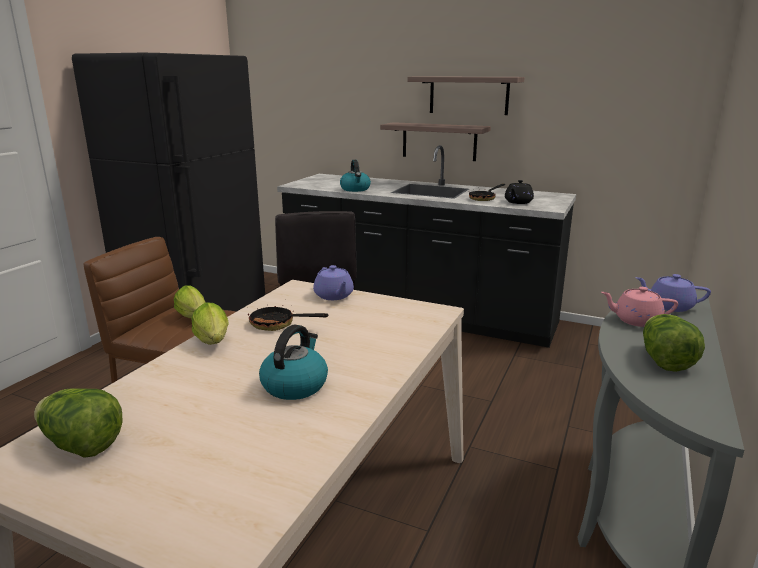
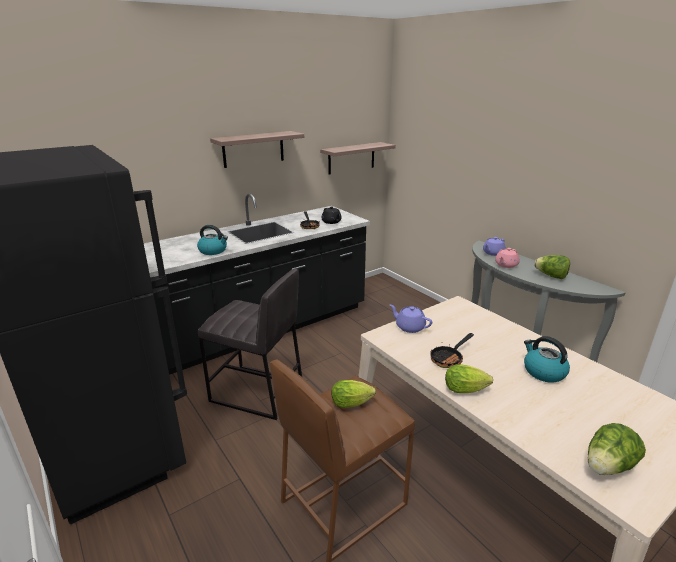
camera: 60 degrees left, 5 degrees up
purple teapot [313,265,354,300] -> purple teapot turned 150 degrees counterclockwise [390,305,432,333]
shelf [380,122,491,161] -> shelf moved to [320,142,396,174]

